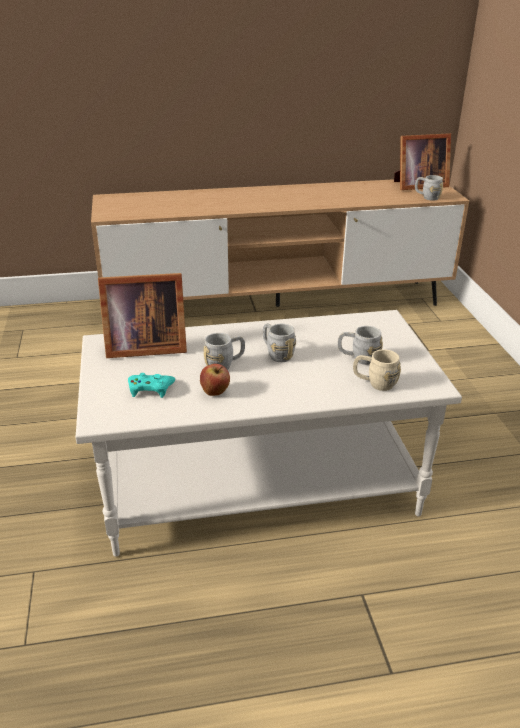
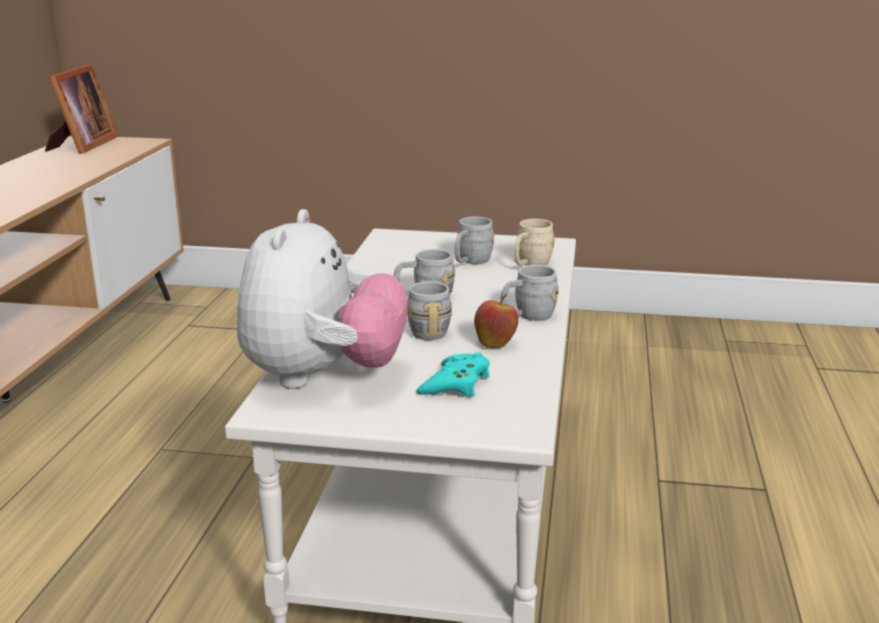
camera: 70 degrees left, 10 degrees down
picture frame [98,273,187,358] -> plush toy [237,209,408,389]
grey mug [415,175,443,201] -> grey mug moved to [500,265,559,321]

